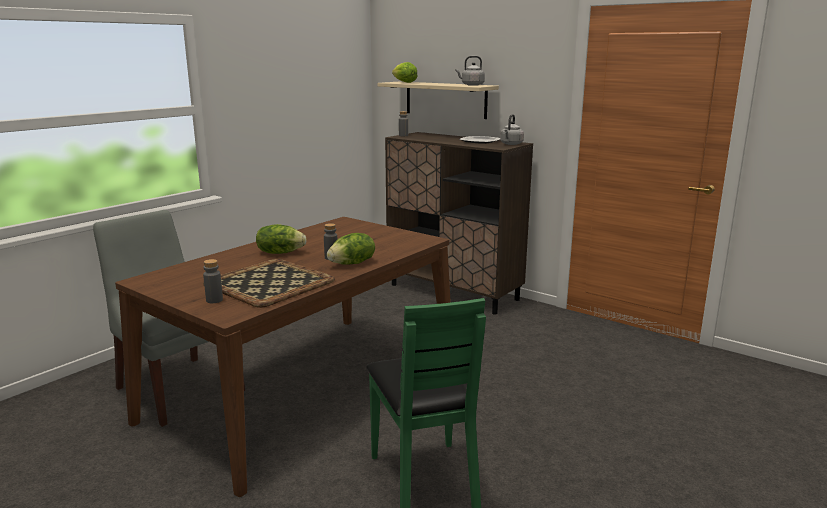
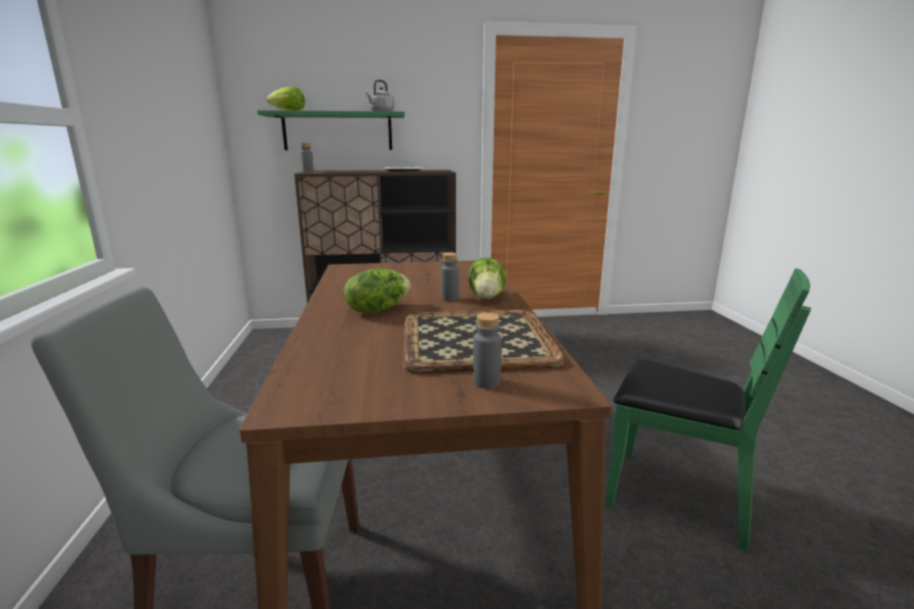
camera: 45 degrees left, 0 degrees up
beige shelf [378,82,499,119] -> green shelf [257,110,405,150]
grey kettle [500,114,524,145] -> none

